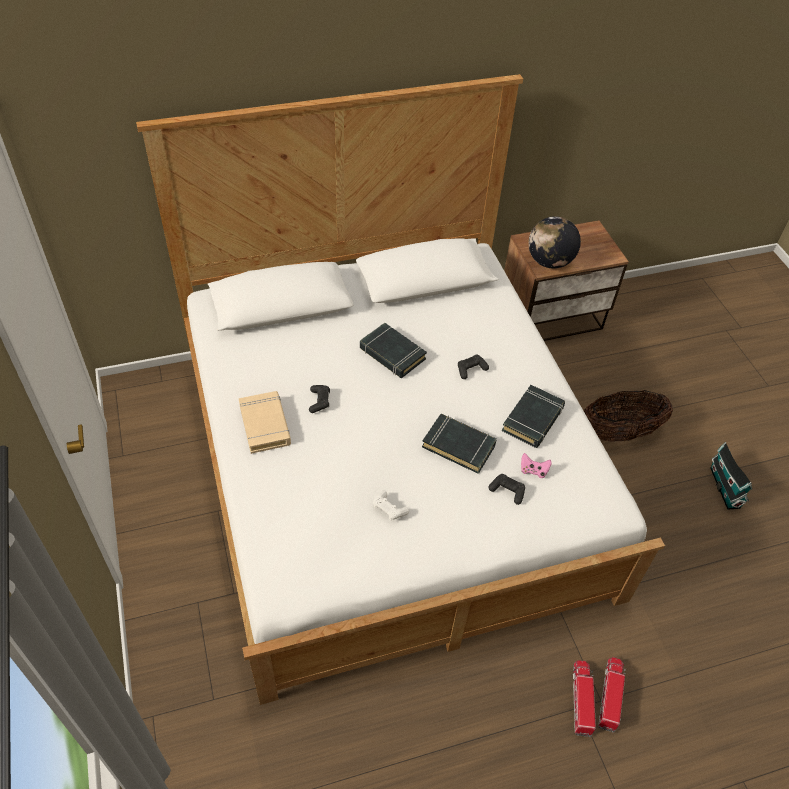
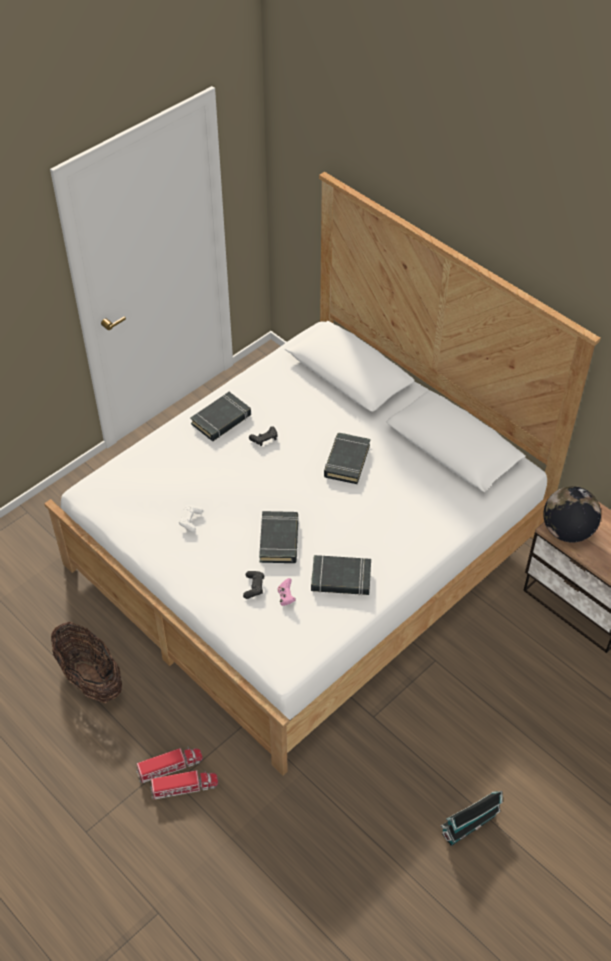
camera: 65 degrees right, 0 degrees up
beige book [238,391,291,454] -> black book [190,392,251,441]
black game controller [458,355,489,379] -> none
basket [584,390,673,442] -> basket moved to [51,622,122,703]

